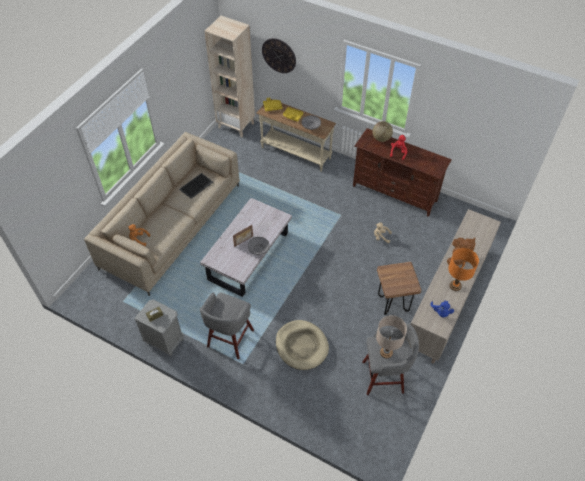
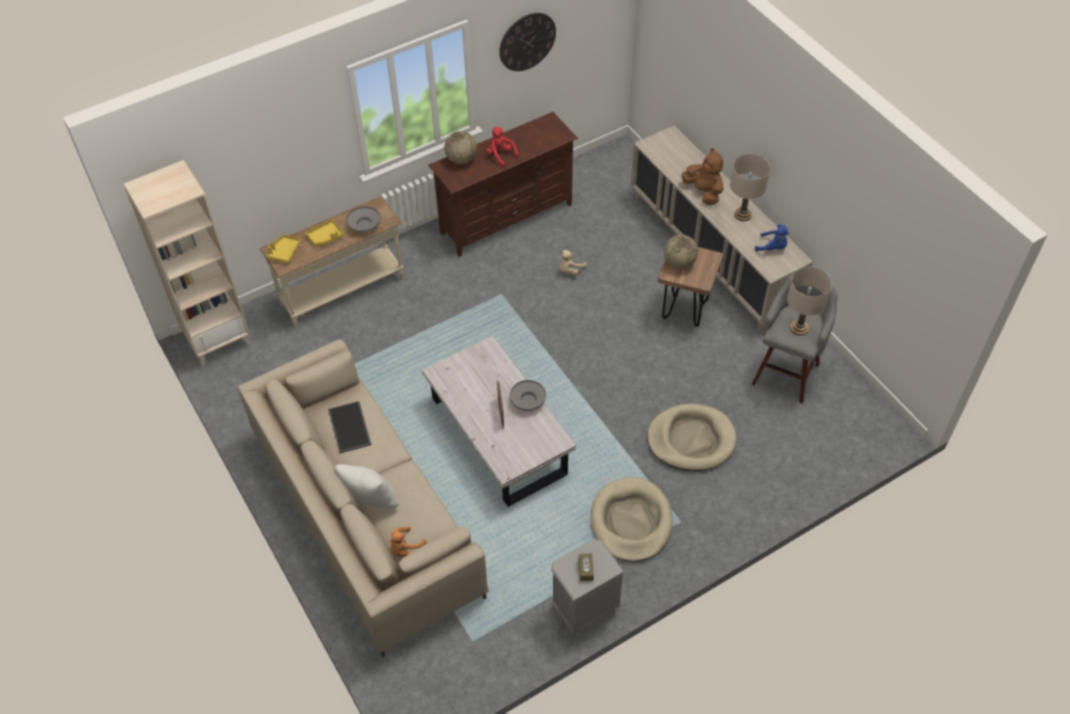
camera: 60 degrees left, 0 degrees up
grey stool [200,293,254,359] -> beige dog bed [591,477,673,562]
wall clock [262,38,296,73] -> wall clock moved to [499,13,556,71]
orange table lamp [448,248,479,291] -> beige table lamp [730,154,770,221]
none -> white pillow [335,464,399,508]
none -> globe [664,235,698,269]

